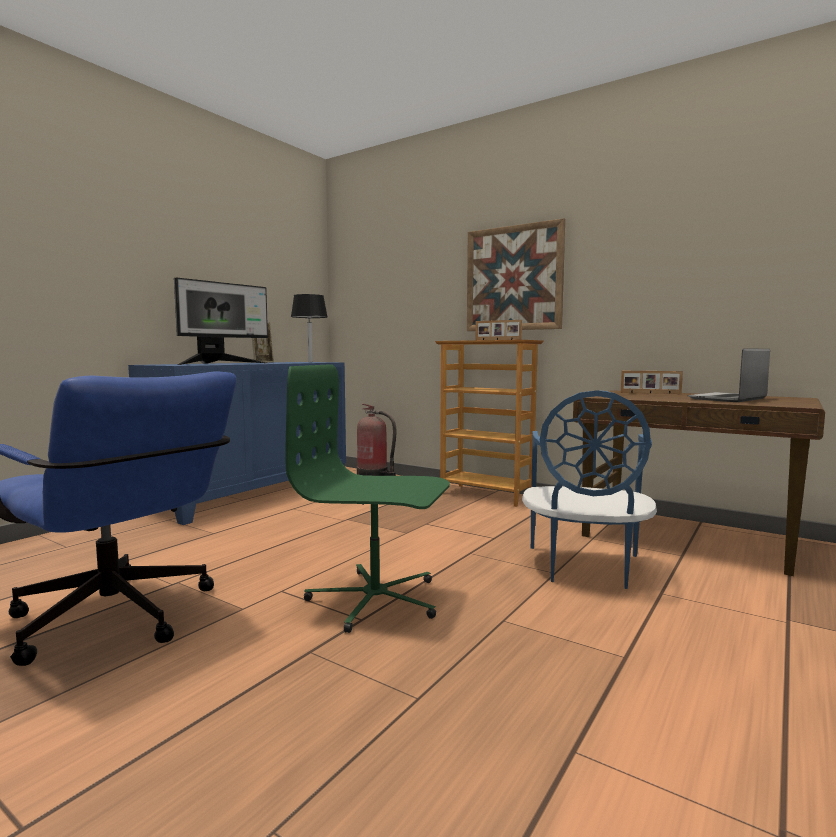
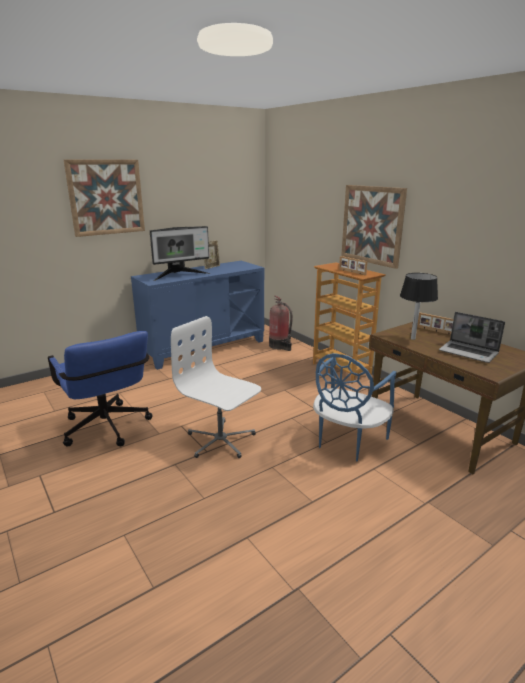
camera: 20 degrees right, 15 degrees up
green office chair [285,364,450,633] -> white office chair [171,316,261,458]
black table lamp [291,294,327,362] -> black table lamp moved to [400,273,438,340]
laptop [688,348,770,402] -> laptop turned 120 degrees counterclockwise [439,312,505,363]
none -> picture [64,160,145,237]

